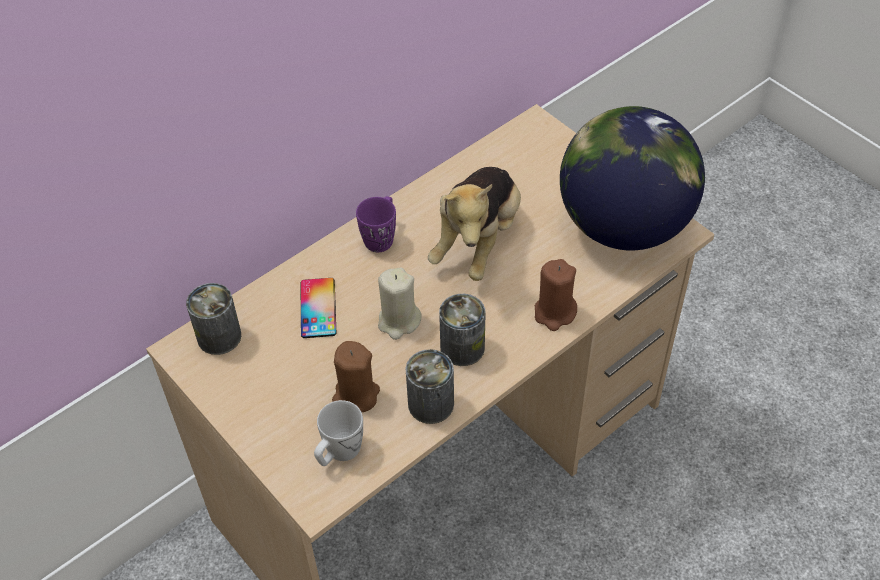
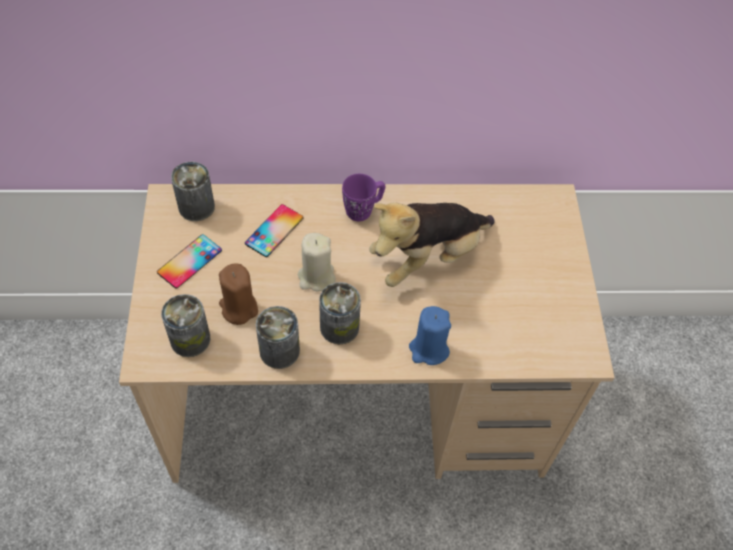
camera: 35 degrees right, 5 degrees up
white mug [314,400,363,466] -> can [161,294,210,357]
brown candle [535,259,577,331] -> blue candle [409,306,451,365]
globe [560,106,705,250] -> none
none -> phone [157,234,222,289]

